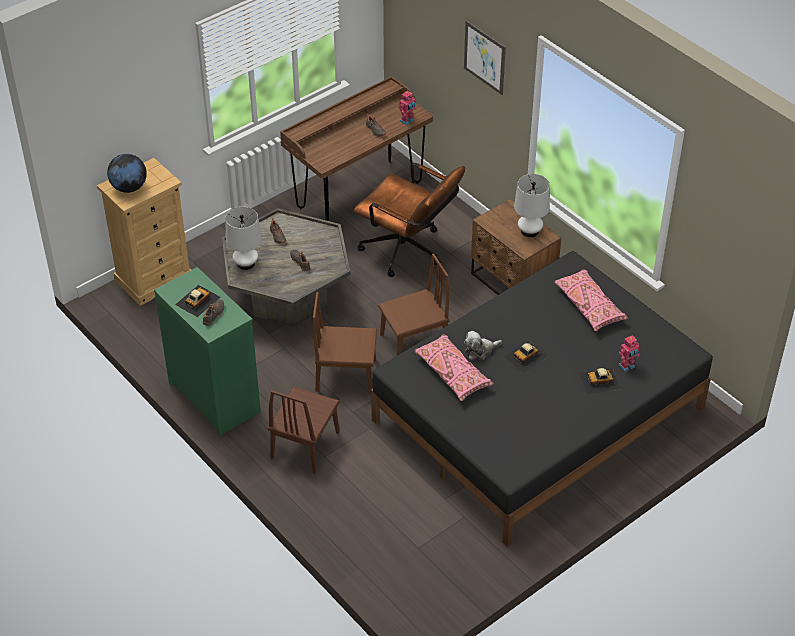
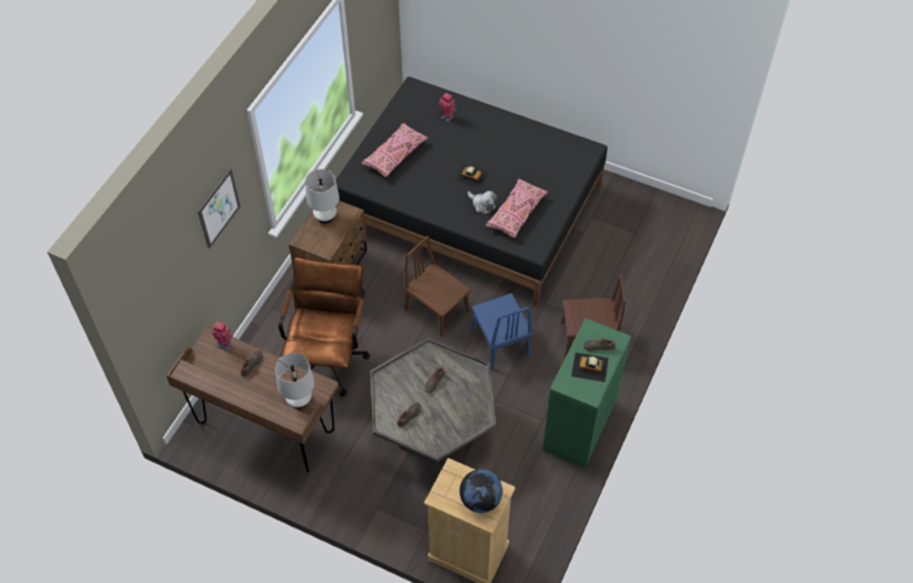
camera: 115 degrees left, 10 degrees up
white table lamp [225,207,262,270] -> white table lamp moved to [275,353,315,409]
brown chair [313,292,377,394] -> blue chair [471,293,533,369]
toy car [579,368,621,394] -> none

